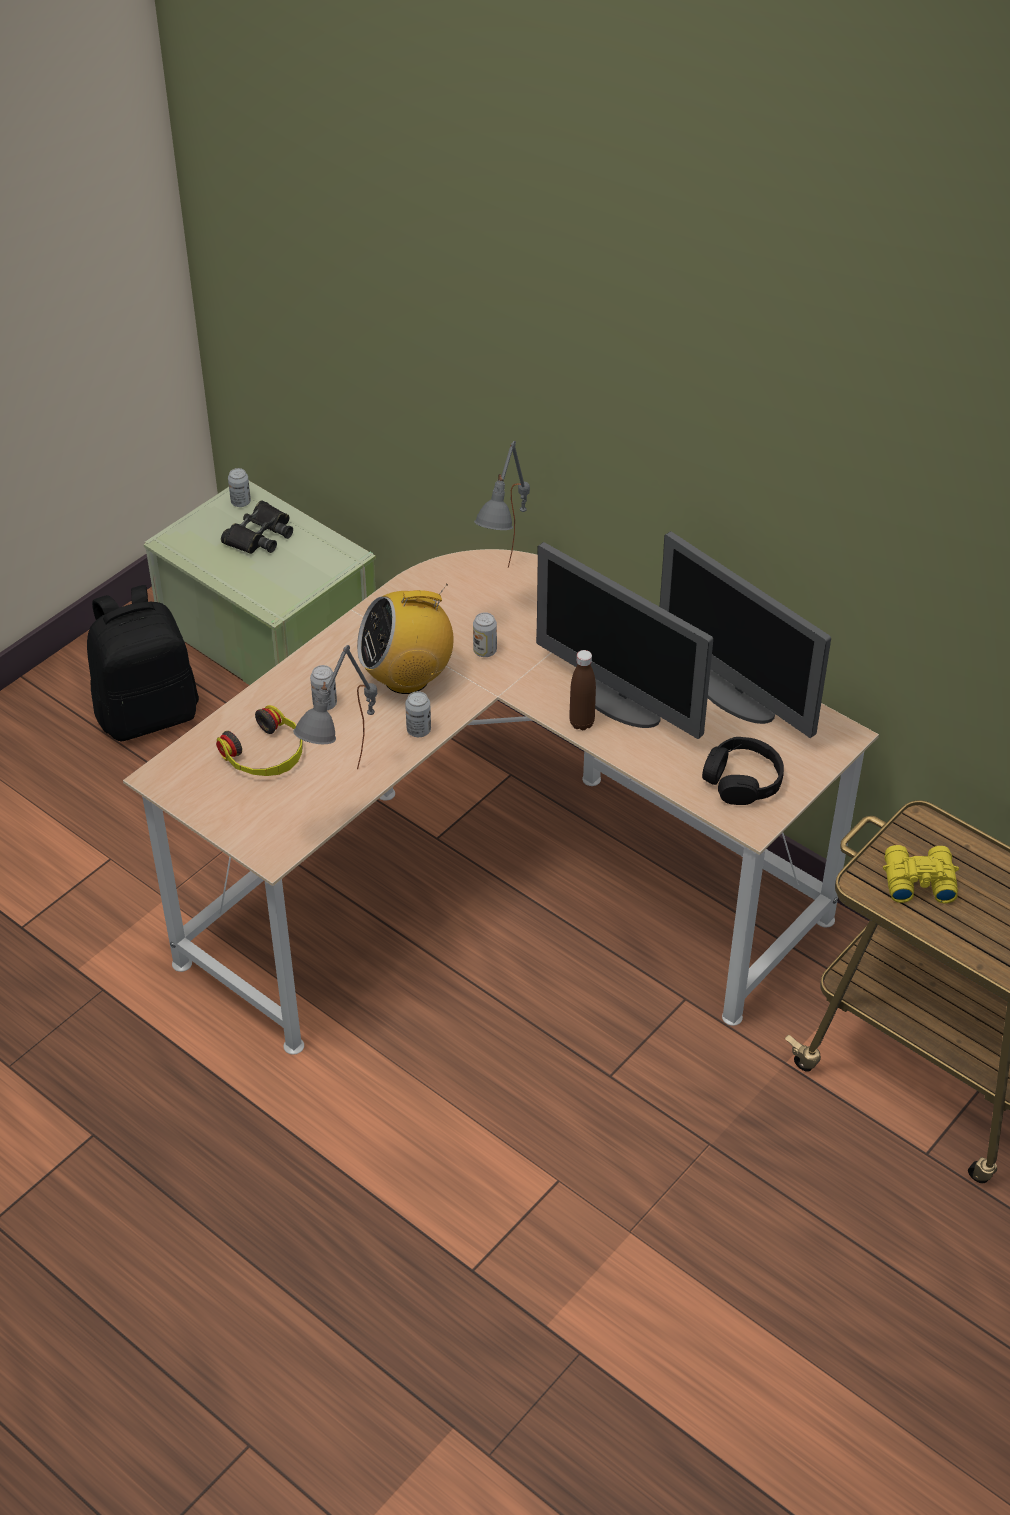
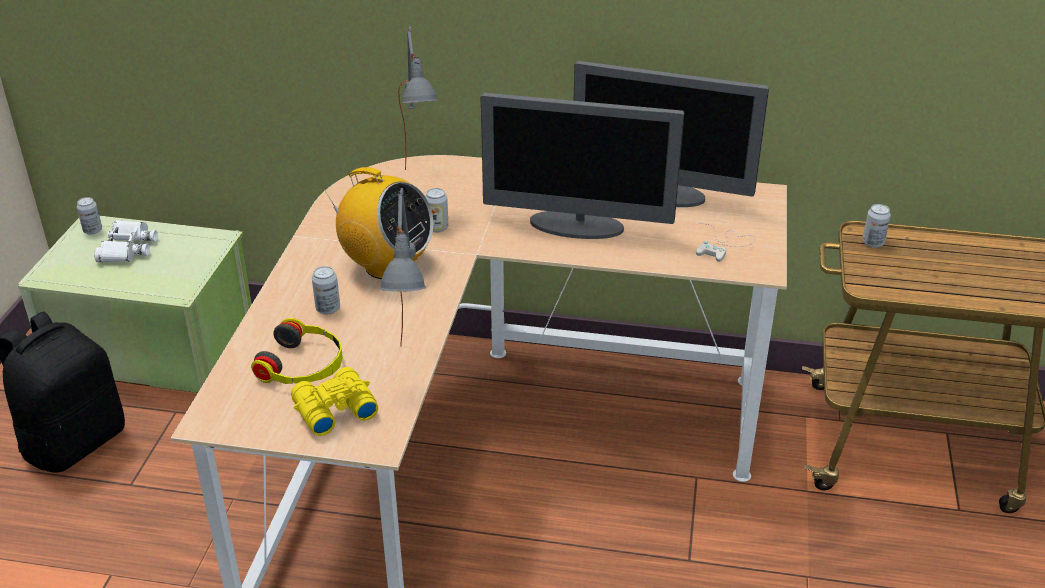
camera: 30 degrees left, 10 degrees down
black binoculars [221,501,293,554] -> white binoculars [94,220,158,263]
radio [357,583,454,694] -> radio turned 105 degrees counterclockwise [324,167,433,279]
can [405,691,431,737] -> can moved to [862,204,891,248]
brown bottle [569,650,596,730] -> none
black headphones [702,737,784,805] -> white game controller [696,223,756,262]
yellow binoculars [883,845,959,903] -> yellow binoculars moved to [291,367,378,436]

